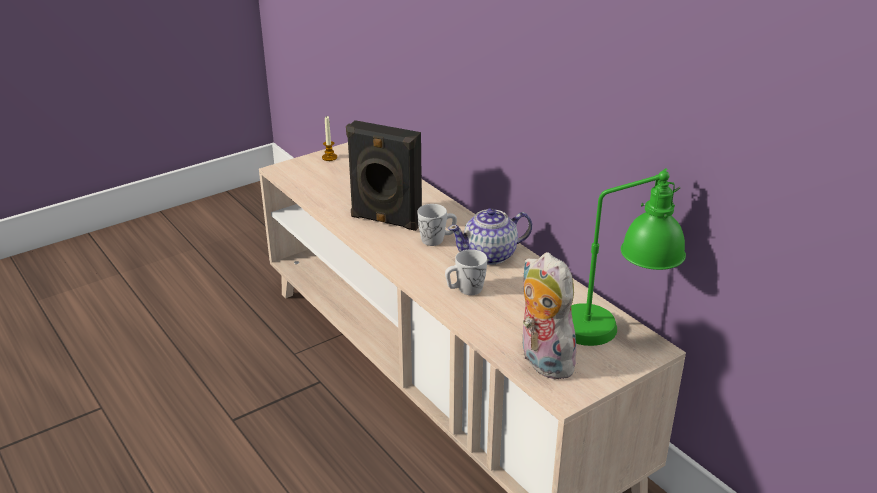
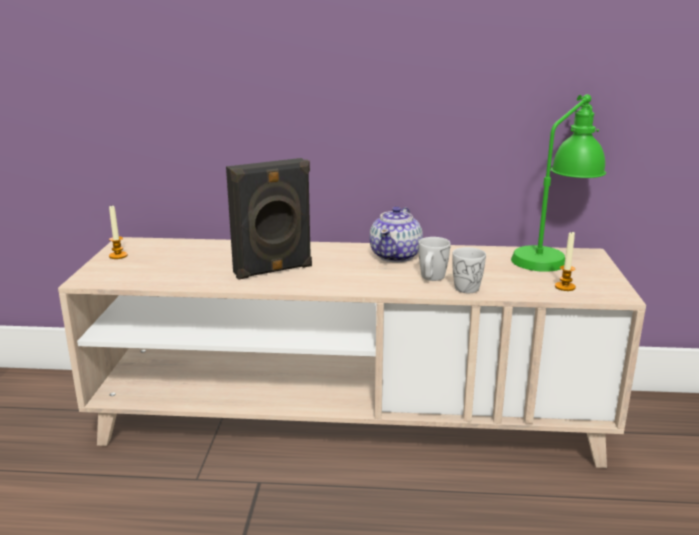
camera: 50 degrees left, 10 degrees down
white mug [417,204,457,246] -> white mug moved to [452,247,486,293]
plush toy [523,252,582,380] -> candle [555,232,576,291]

